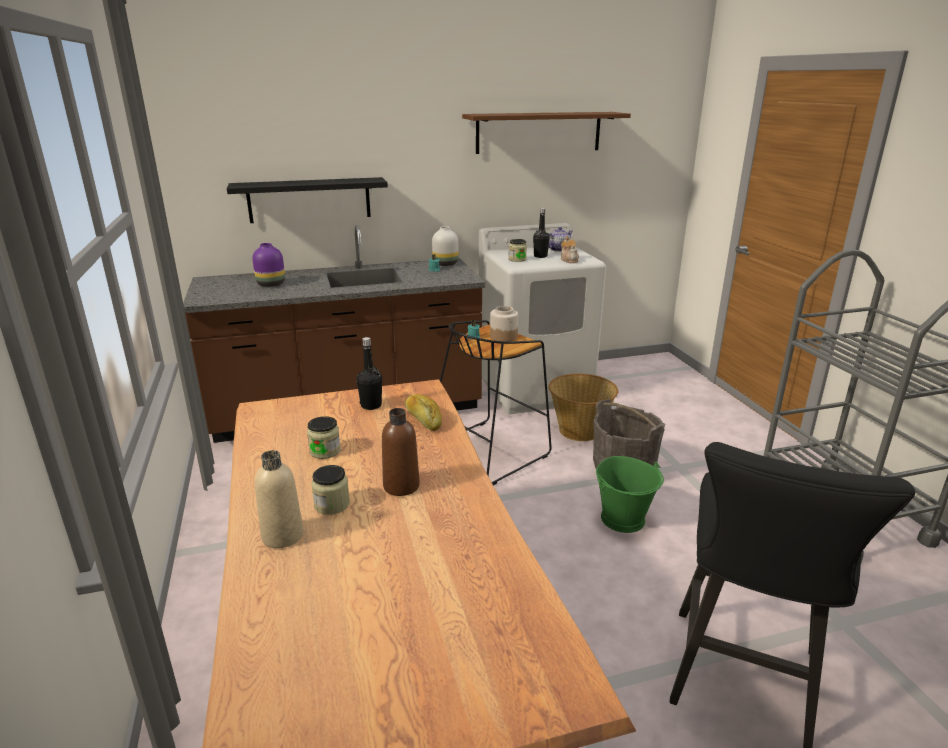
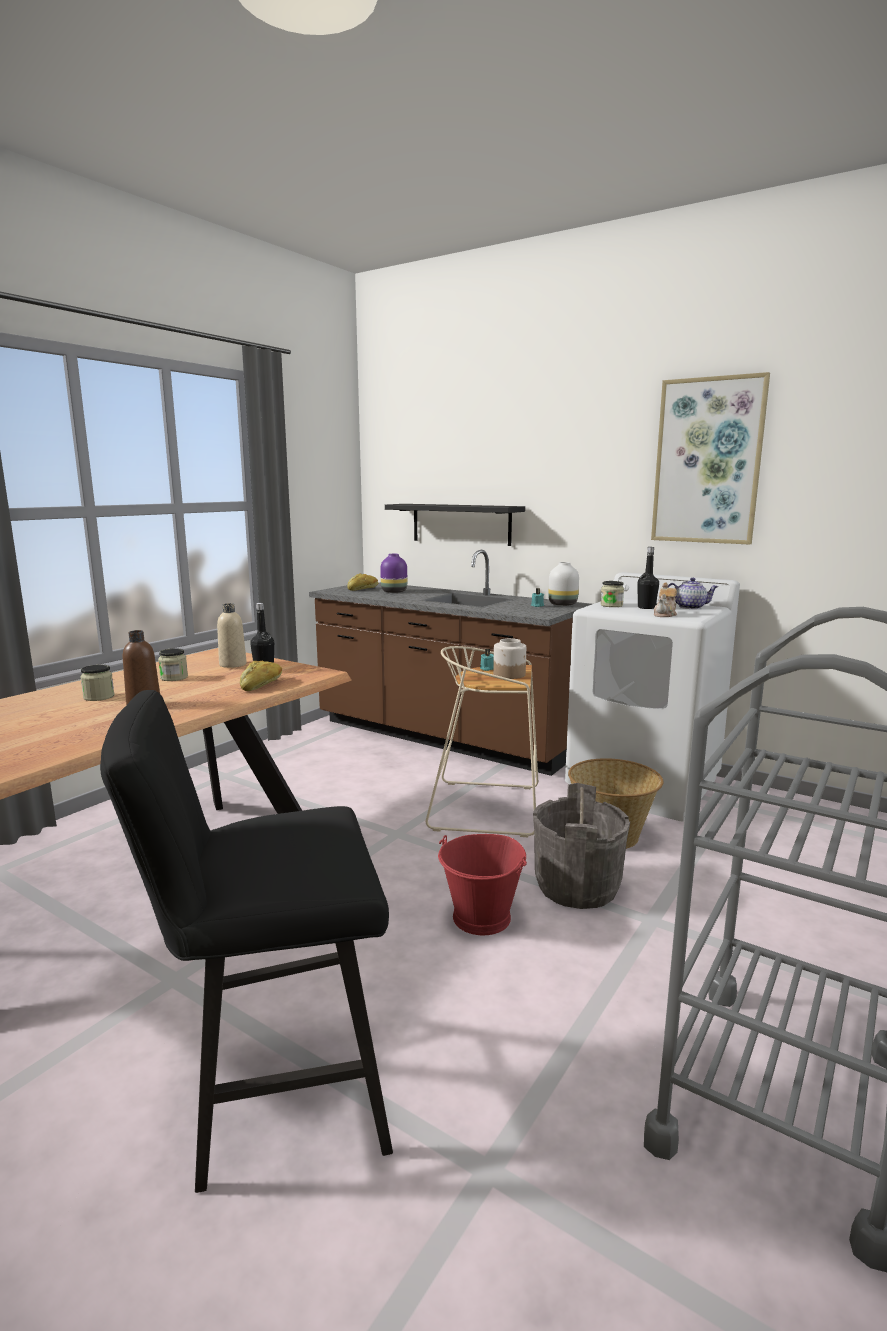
camera: 50 degrees right, 10 degrees down
beige bottle [255,450,303,548] -> beige bottle moved to [217,603,247,668]
black stool [440,320,552,485] -> beige stool [426,646,538,837]
brown shelf [462,112,631,154] -> picture [651,372,770,545]
green bucket [596,456,664,533] -> red bucket [438,834,527,935]
none -> bread [347,573,379,591]

